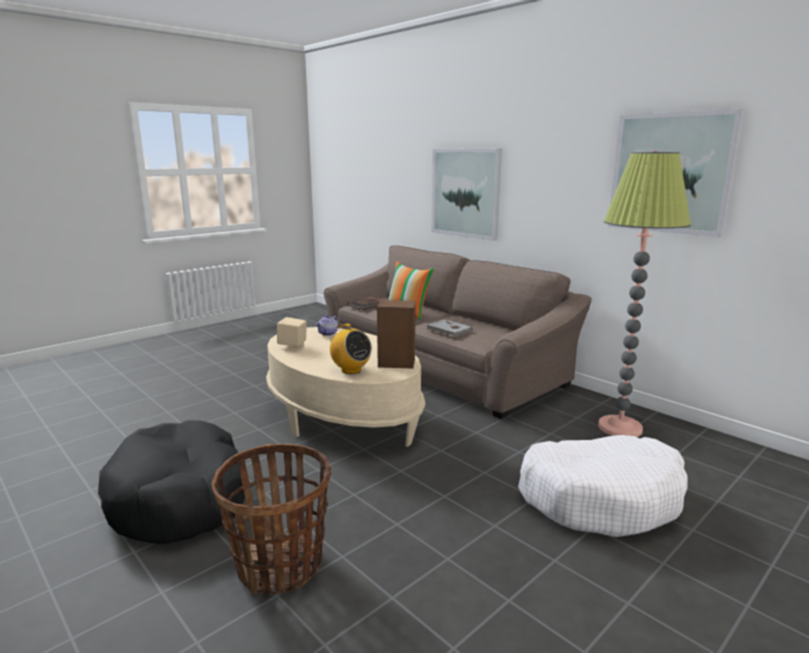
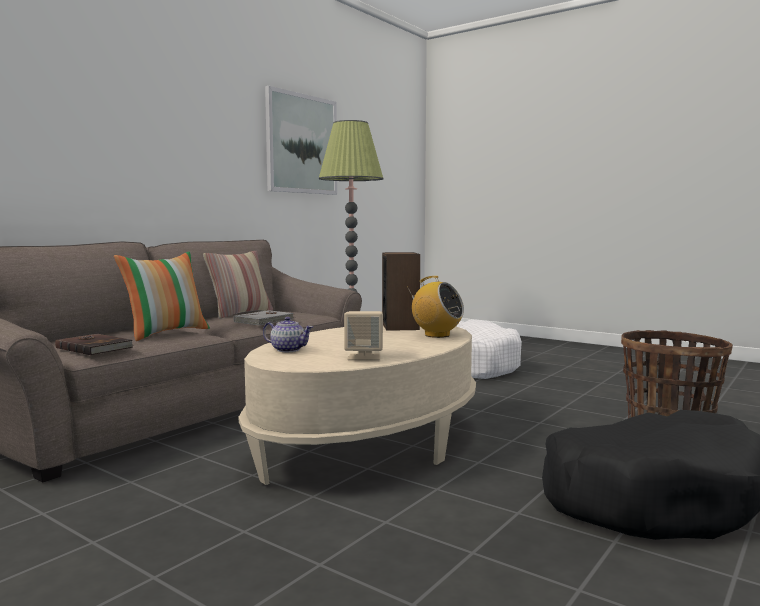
camera: 100 degrees left, 10 degrees down
radio [327,324,372,374] -> radio turned 90 degrees clockwise [407,276,464,338]
picture [432,149,502,241] -> none
none -> pillow [203,251,273,319]

